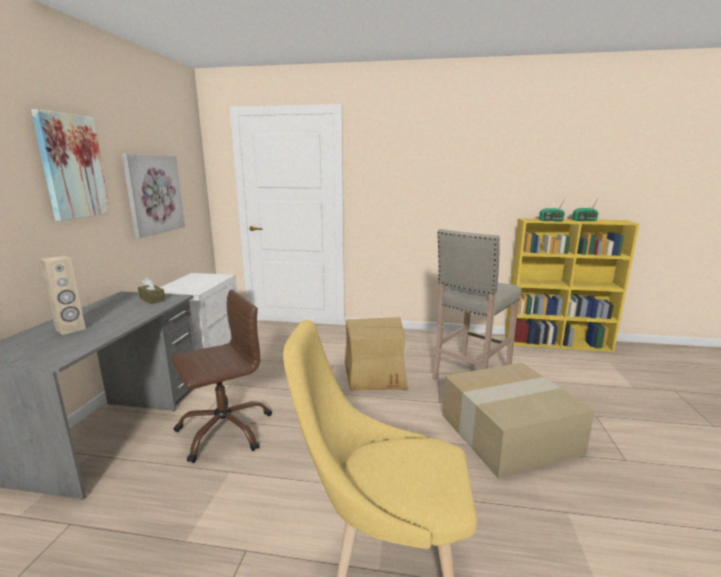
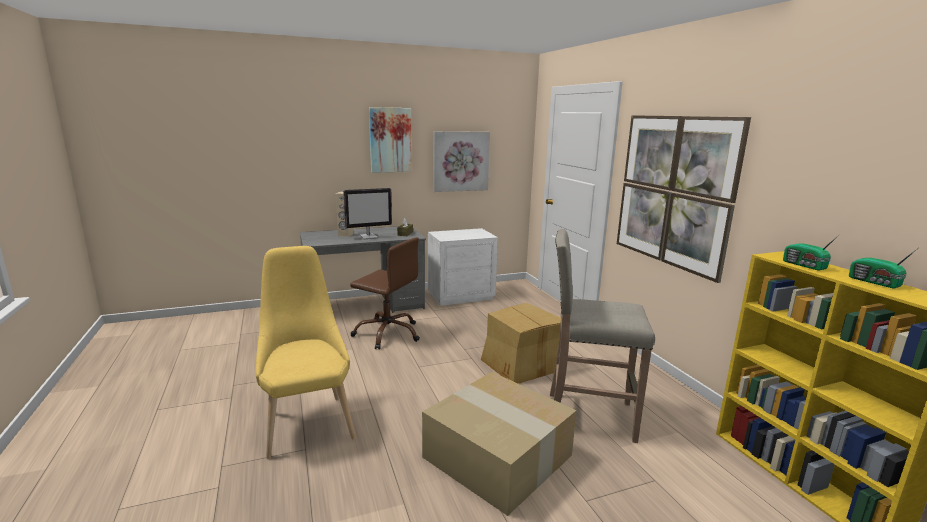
camera: 60 degrees right, 0 degrees up
none -> monitor [343,188,392,240]
none -> picture [617,115,751,283]

